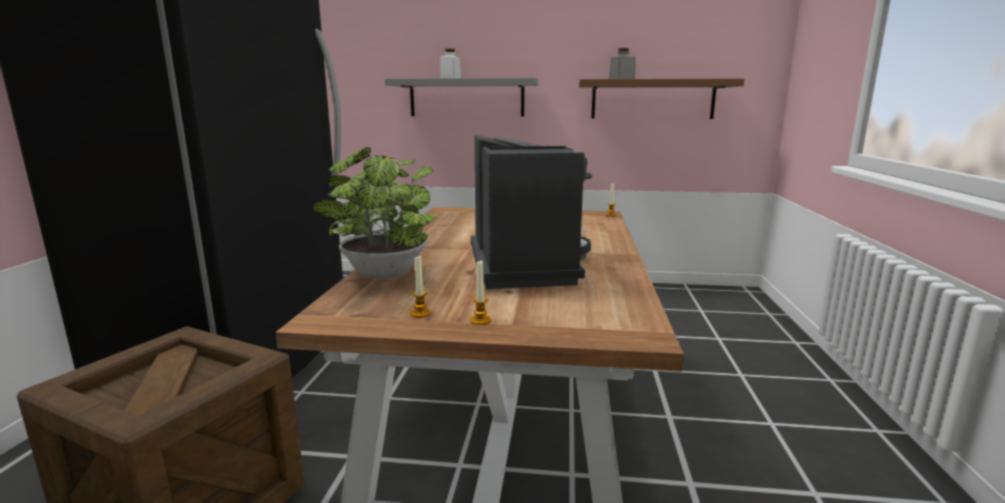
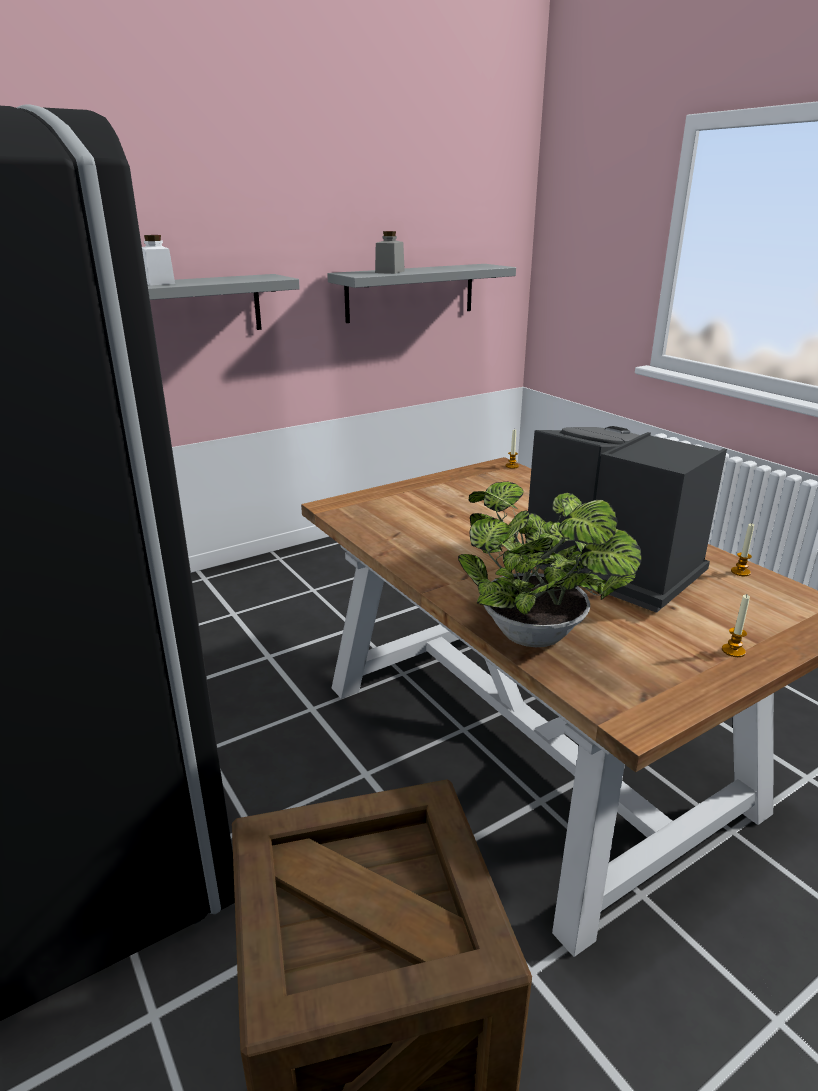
camera: 40 degrees left, 10 degrees up
candle [410,256,431,318] -> candle moved to [731,523,754,576]
brown shelf [579,78,744,119] -> grey shelf [327,264,516,323]

